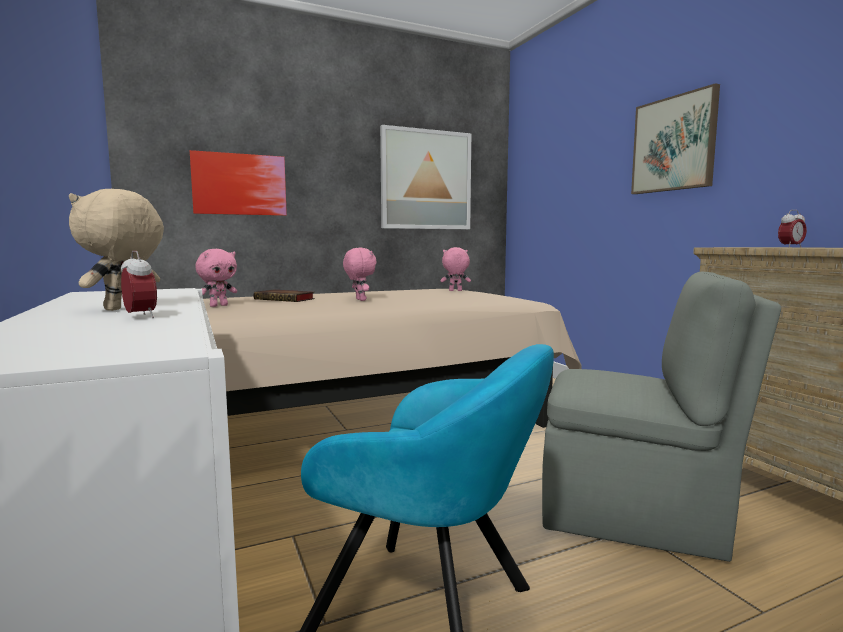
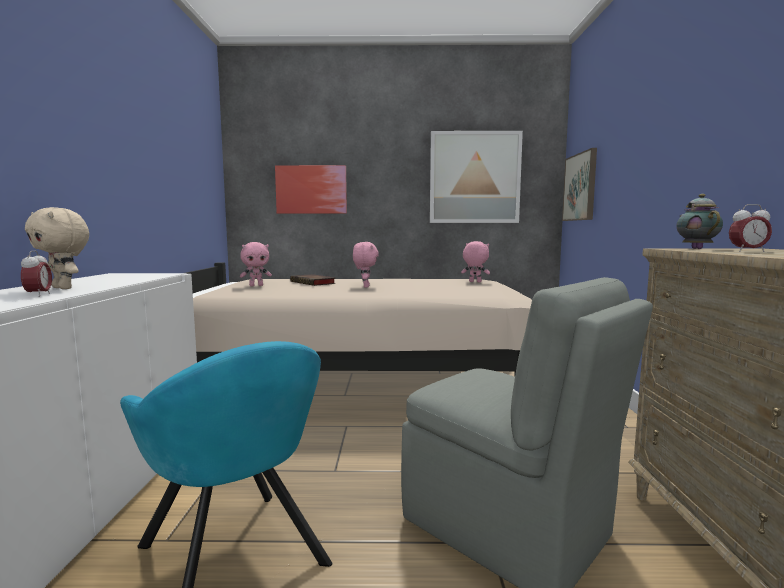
camera: 25 degrees right, 0 degrees up
beige plush toy [69,189,164,311] -> beige plush toy turned 105 degrees counterclockwise [25,207,89,289]
picture [631,83,720,194] -> picture moved to [562,148,597,221]
none -> teapot [676,194,723,249]

